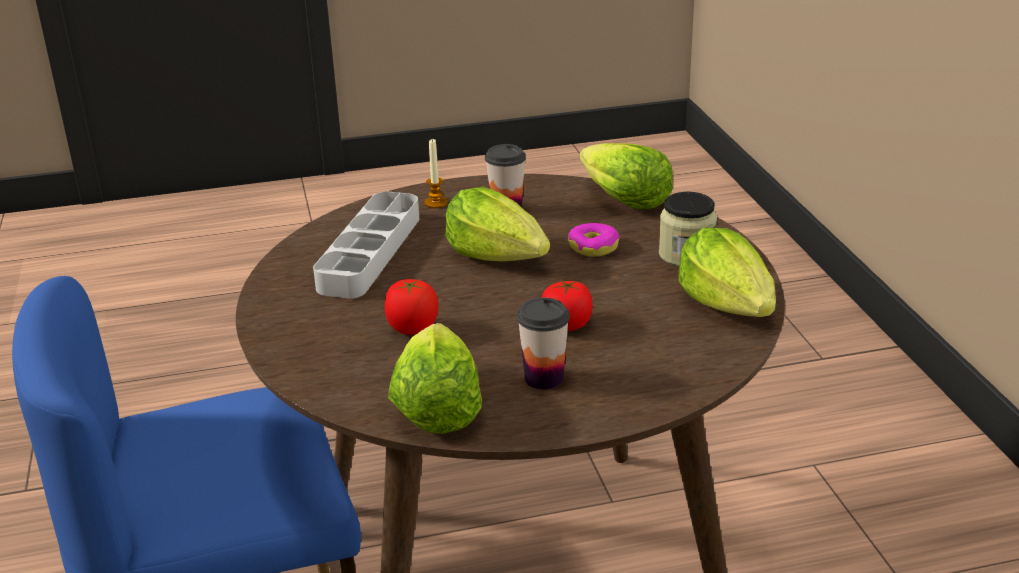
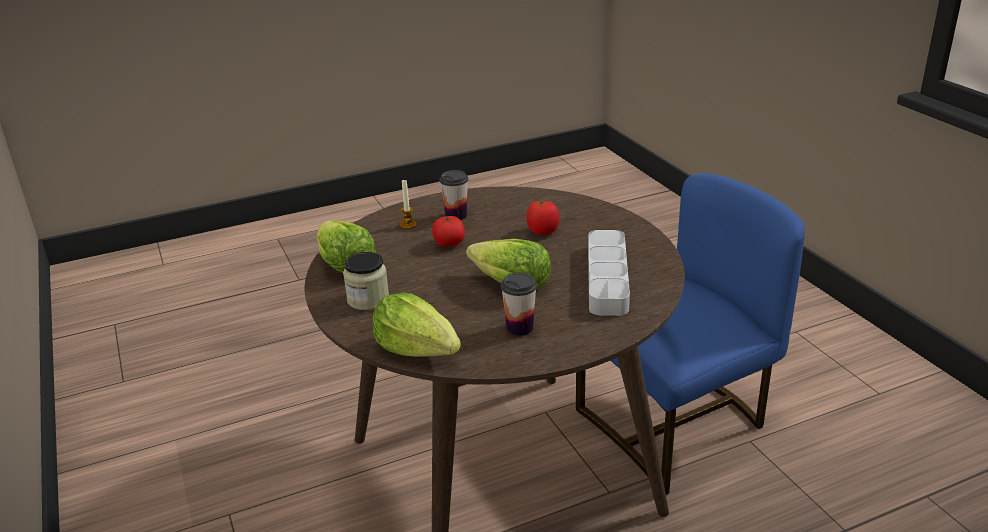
camera: 170 degrees right, 0 degrees up
lettuce [388,323,482,434] -> none
candle [424,139,448,208] -> candle moved to [400,180,417,229]
donut [568,223,619,257] -> none

